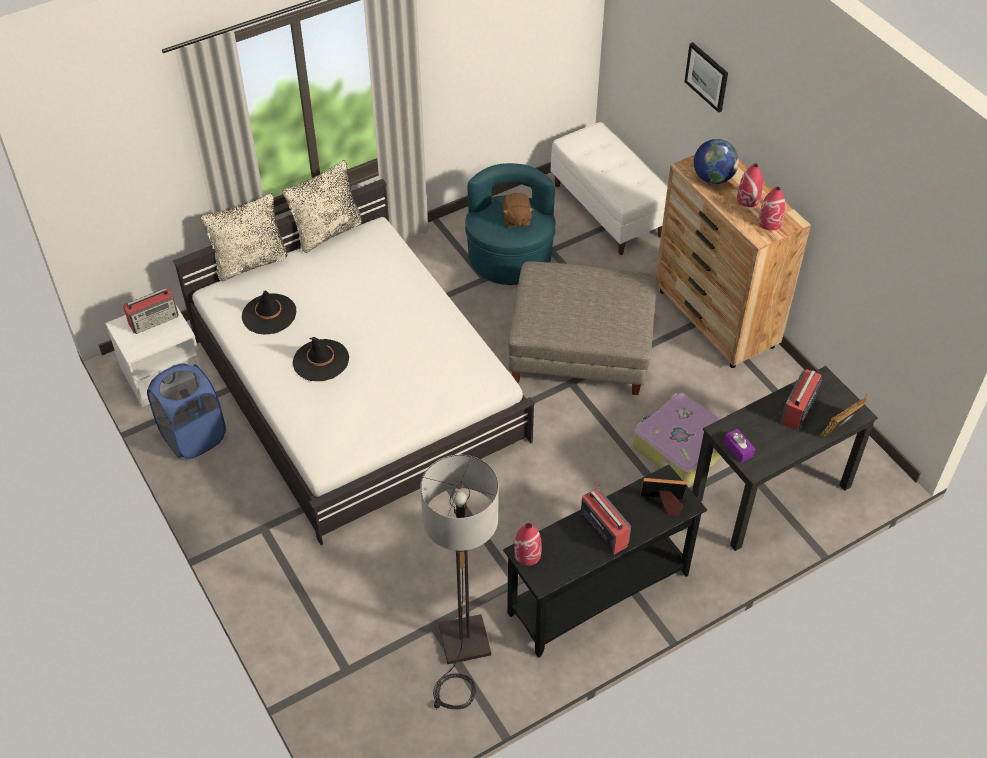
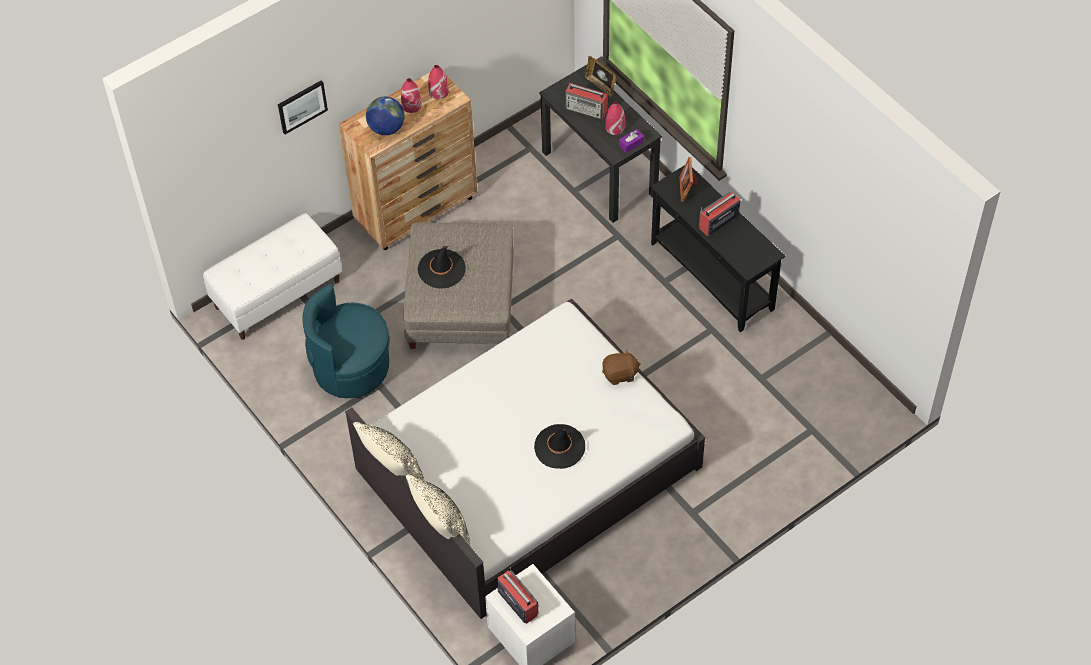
camera: 95 degrees left, 5 degrees up
blue laundry basket [147,363,226,459] -> none
black hat [242,290,296,335] -> black hat moved to [418,246,466,289]
floor lamp [420,455,499,710] -> none
brown plush toy [502,193,534,228] -> brown plush toy moved to [602,349,641,385]
red vase [514,523,542,566] -> red vase moved to [606,102,625,135]
suitcase [633,393,721,486] -> none

